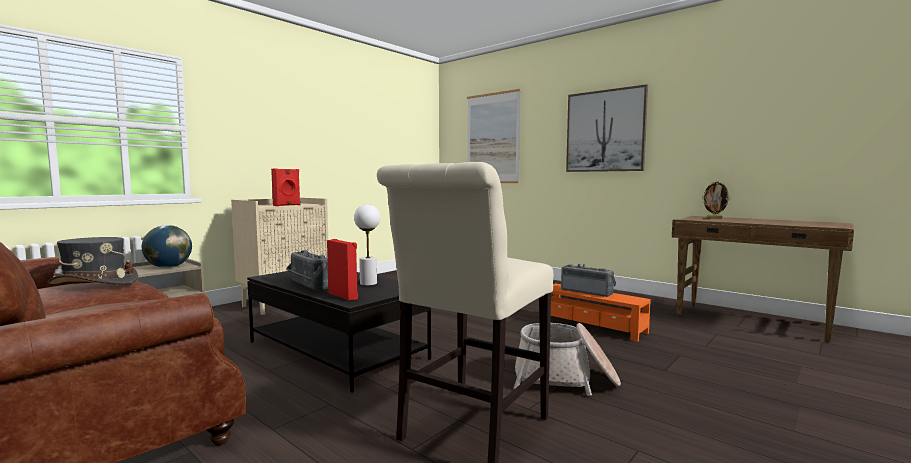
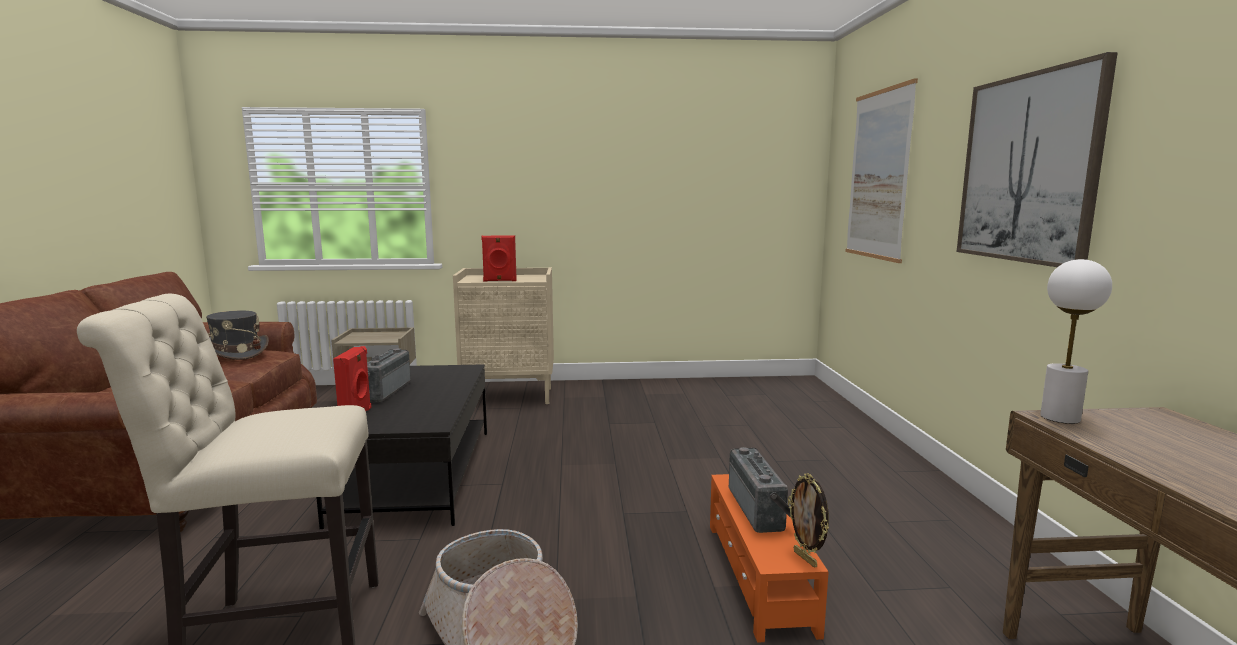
camera: 45 degrees right, 5 degrees up
globe [142,225,192,268] -> none
white table lamp [354,204,380,286] -> white table lamp moved to [1040,259,1112,424]
picture frame [702,181,730,219] -> picture frame moved to [788,473,829,568]

